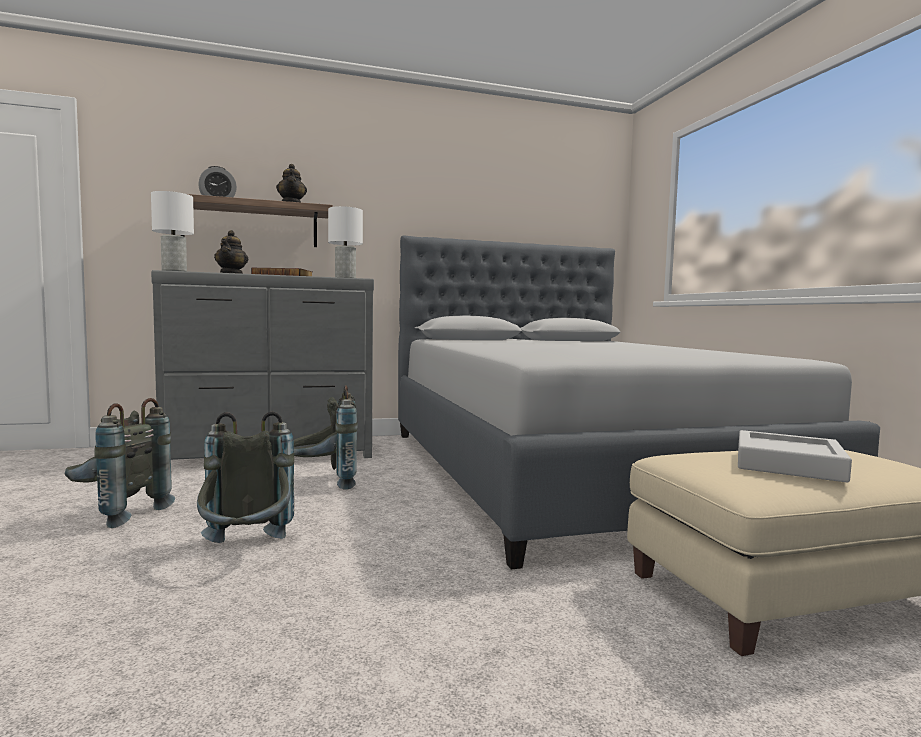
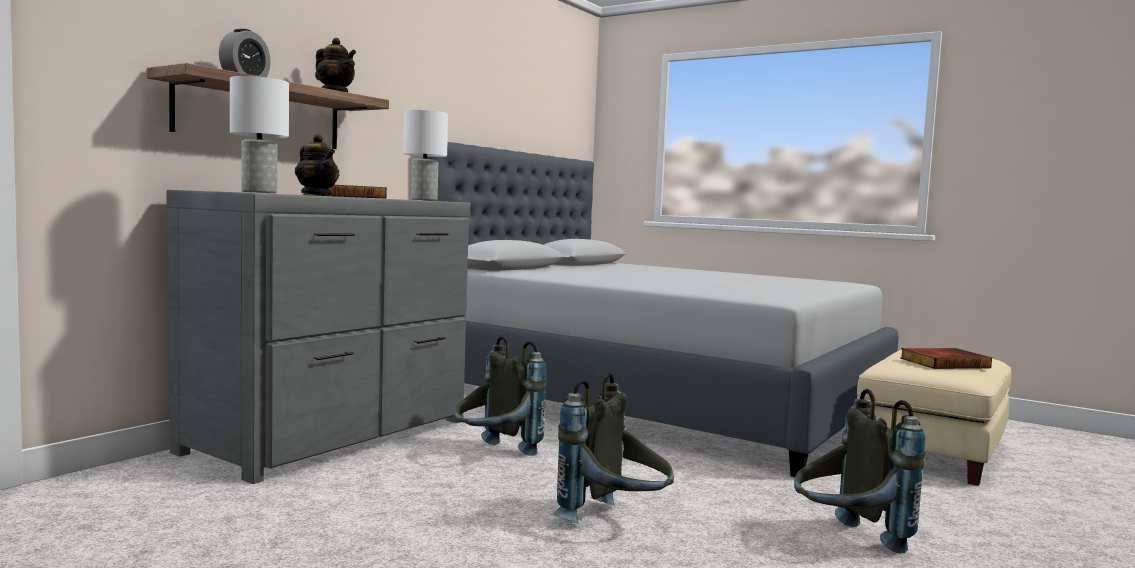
camera: 40 degrees left, 0 degrees up
grey backpack [65,398,175,528] -> grey backpack moved to [794,389,925,554]
grey tray [738,430,852,482] -> book [900,348,992,369]

